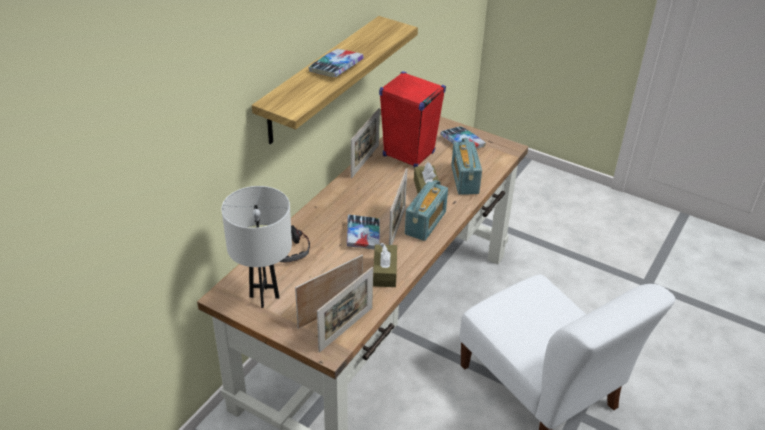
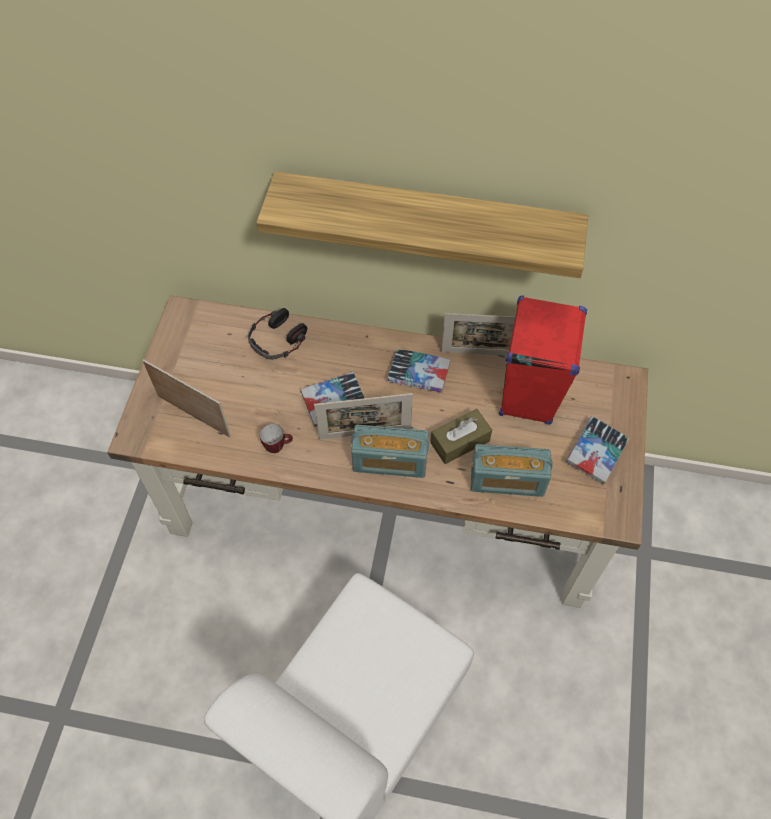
camera: 70 degrees right, 20 degrees up
white table lamp [221,186,292,308] -> none
book [308,49,364,77] -> book moved to [388,349,451,393]
picture frame [317,267,373,353] -> none
brown tissue box [373,243,397,287] -> mug [260,424,293,453]
radio [451,138,482,195] -> radio turned 150 degrees counterclockwise [471,444,553,497]

